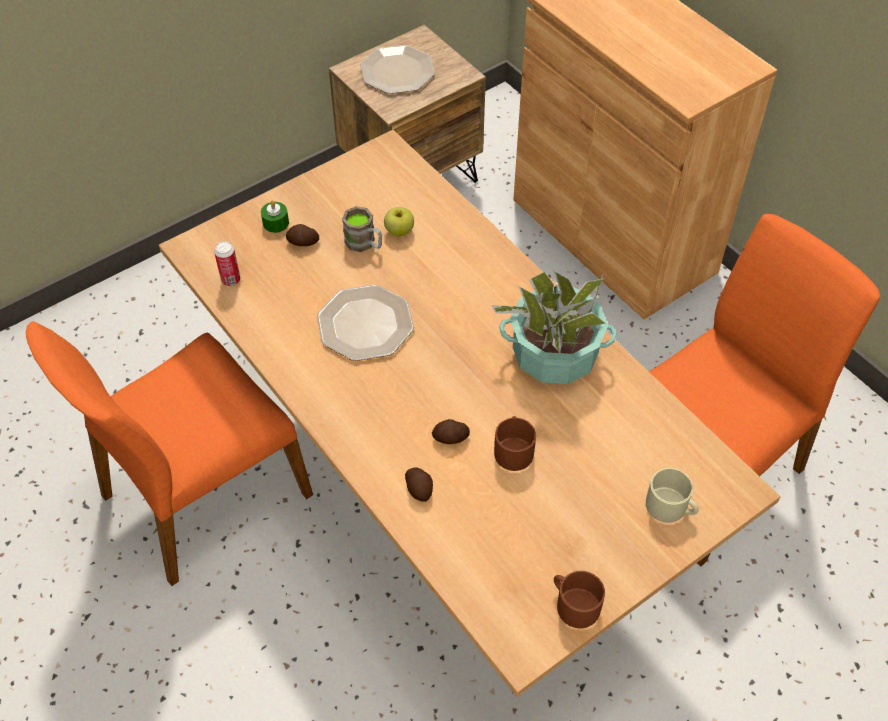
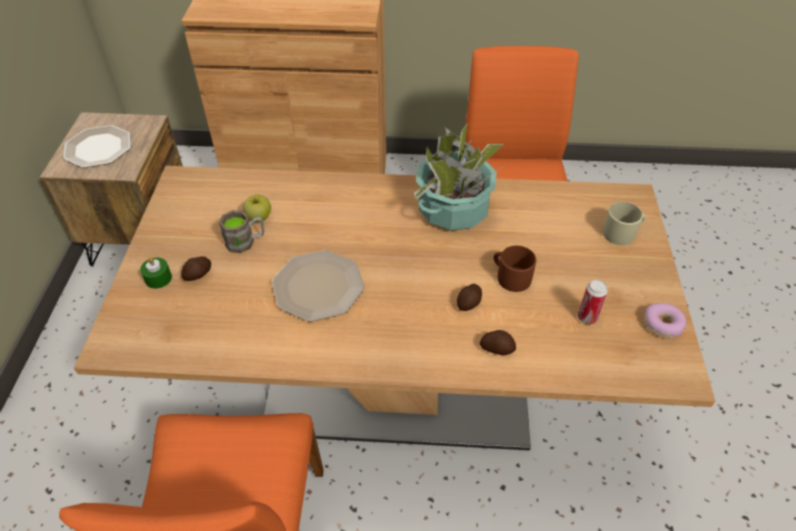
camera: 50 degrees left, 5 degrees down
can [214,241,240,286] -> can moved to [578,280,608,324]
brown mug [554,571,605,628] -> donut [644,303,686,338]

